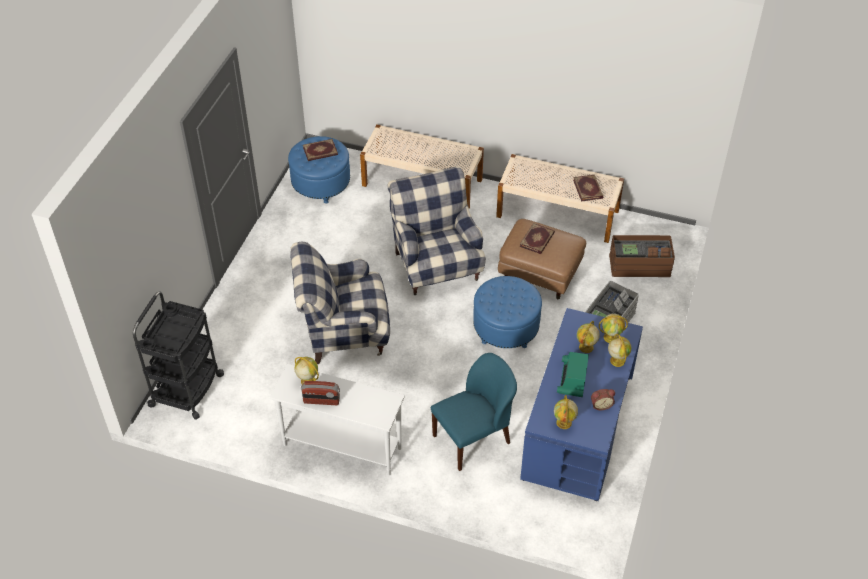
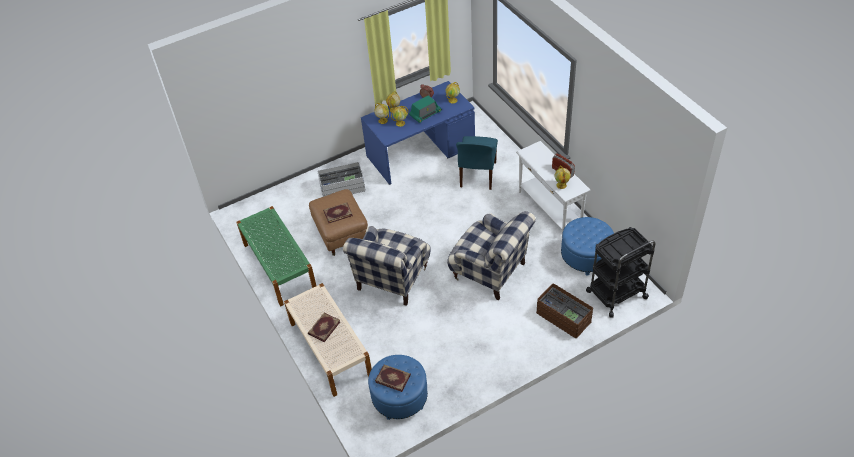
camera: 135 degrees left, 0 degrees up
blue chair [431,353,517,471] -> blue chair turned 90 degrees counterclockwise [456,136,498,190]
blue ottoman [473,276,542,348] -> blue ottoman moved to [561,217,614,276]
beige bench [496,154,624,243] -> green bench [236,206,316,307]
book [573,175,604,202] -> book moved to [308,313,340,342]
brown storage box [609,235,675,277] -> brown storage box moved to [536,283,593,338]

